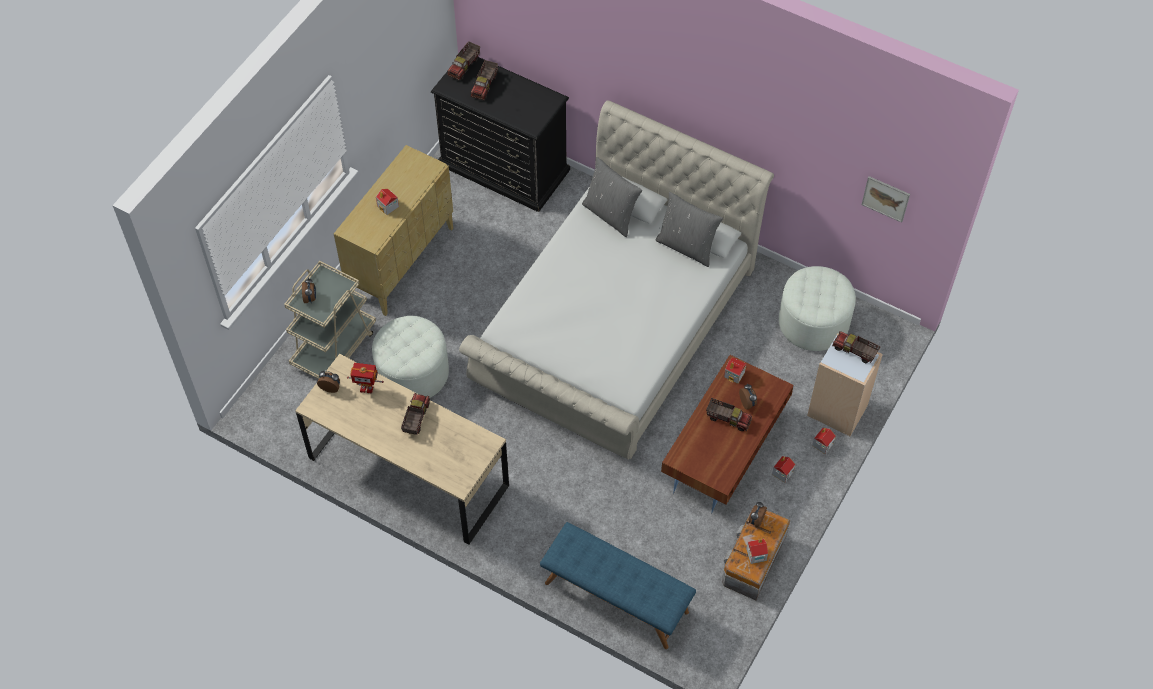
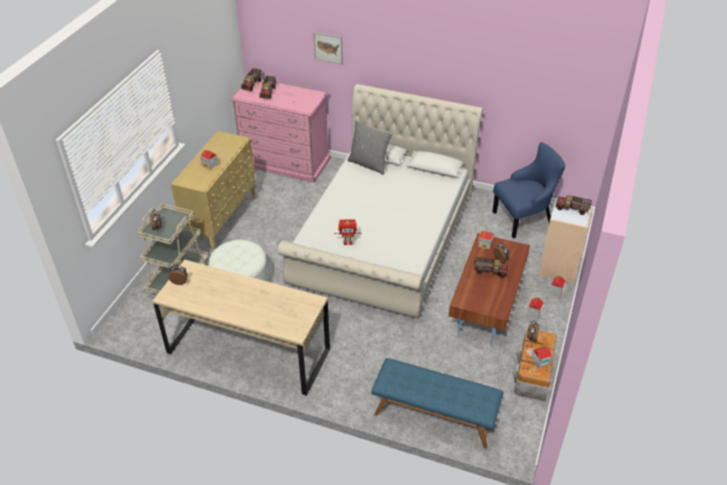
camera: 10 degrees left, 15 degrees down
toy robot [347,363,384,394] -> toy robot moved to [334,219,361,245]
toy truck [401,393,430,435] -> none
black dresser [431,57,570,212] -> pink dresser [231,80,331,182]
grey pillow [656,192,723,267] -> none
white ottoman [779,266,856,351] -> blue chair [492,142,565,238]
picture [861,176,910,223] -> picture moved to [313,32,343,65]

